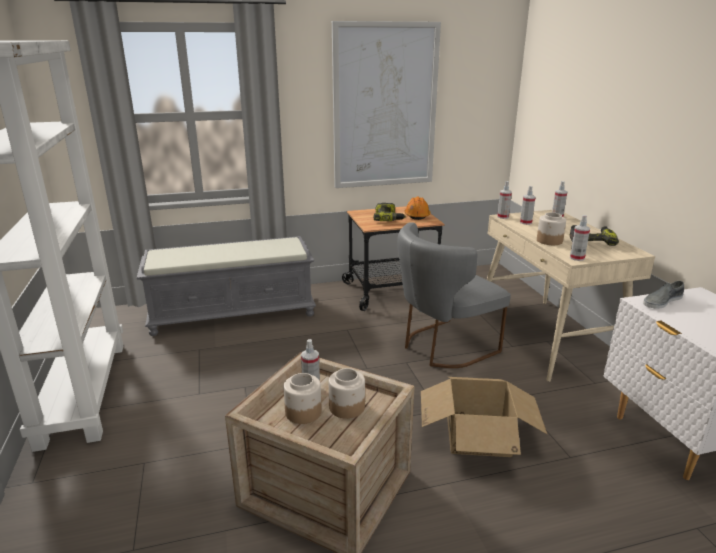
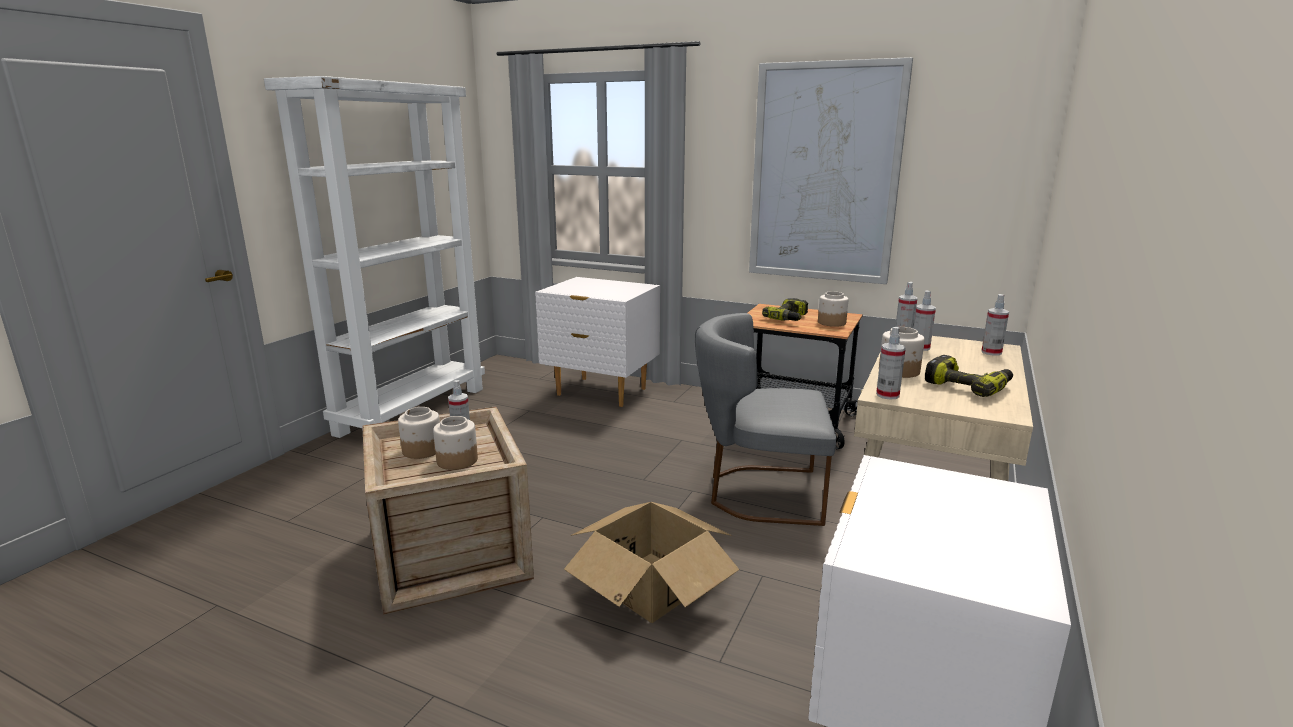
camera: 40 degrees right, 5 degrees down
grey bench [136,236,316,336] -> white nightstand [535,277,660,407]
orange hard hat [405,197,430,220] -> jar [818,291,849,327]
grey shoe [643,281,684,309] -> none

